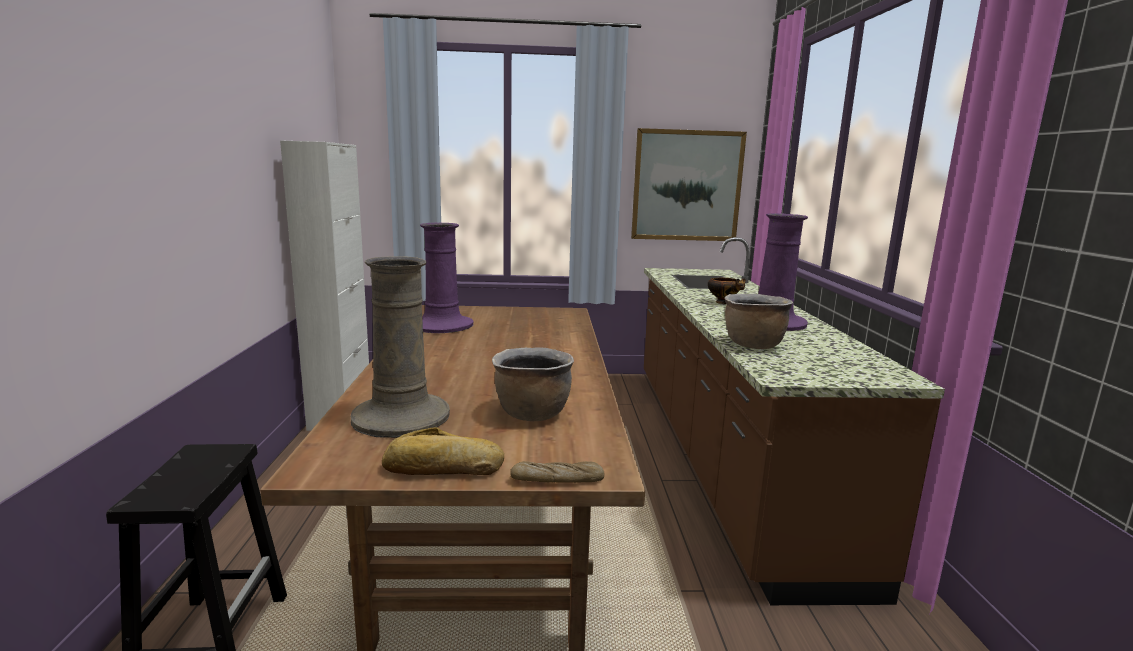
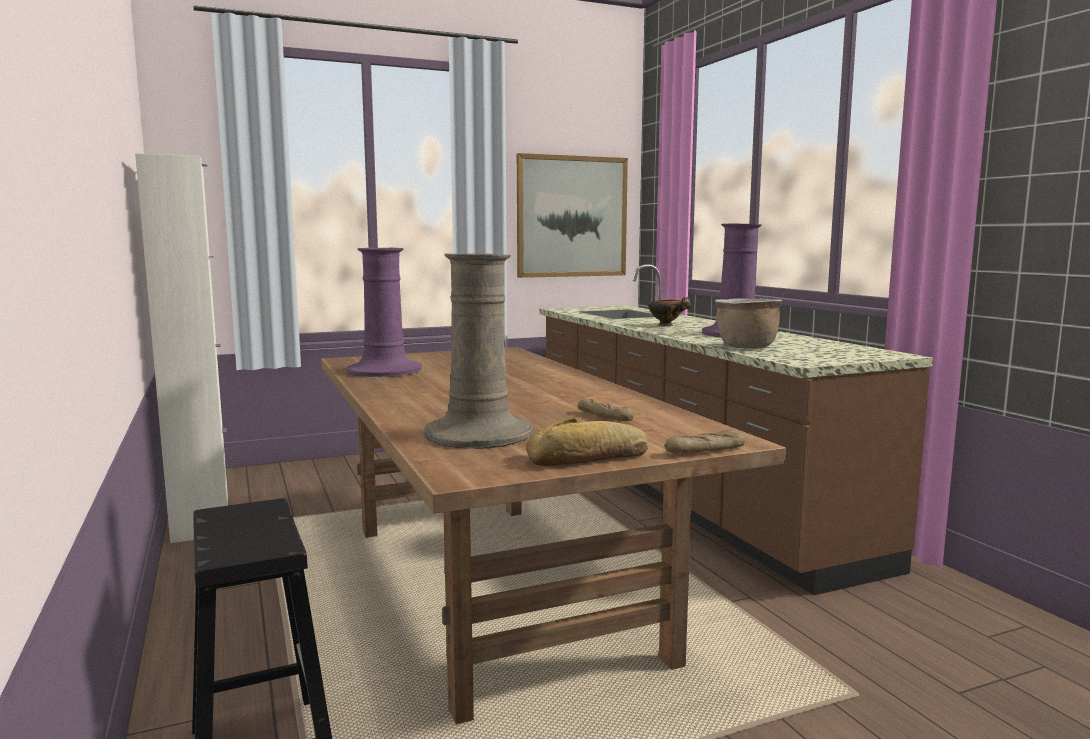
camera: 20 degrees left, 5 degrees down
brown cooking pot [492,347,574,421] -> bread [578,399,634,421]

